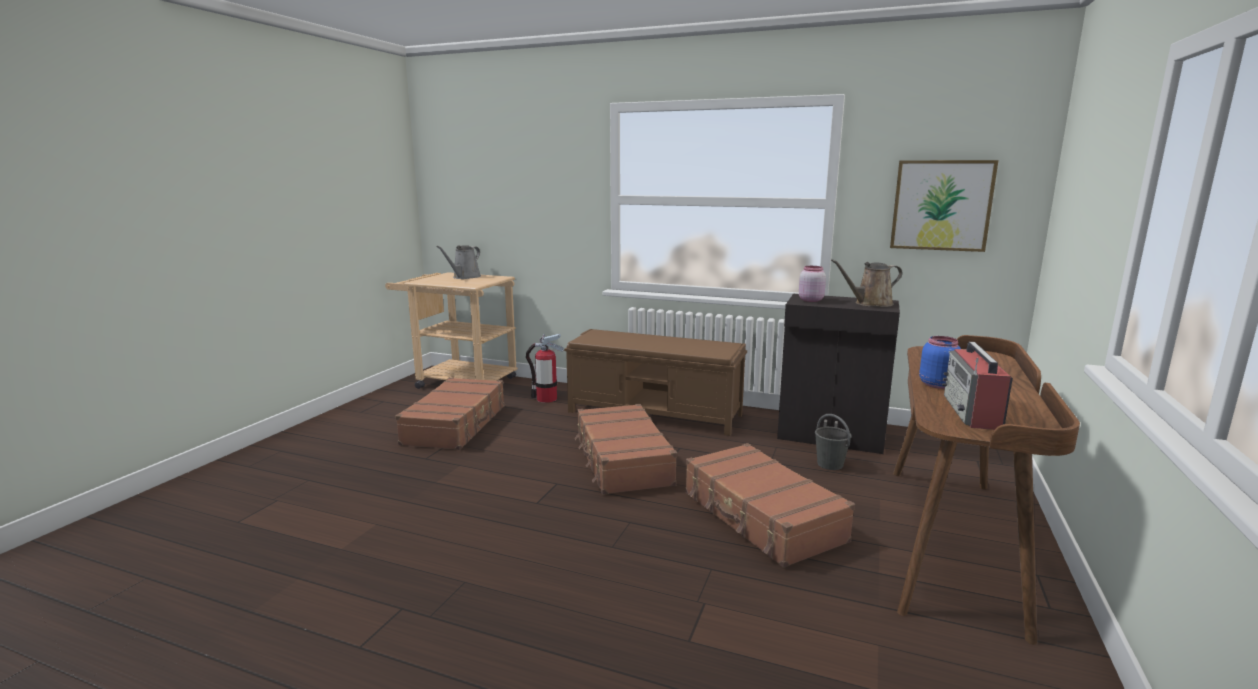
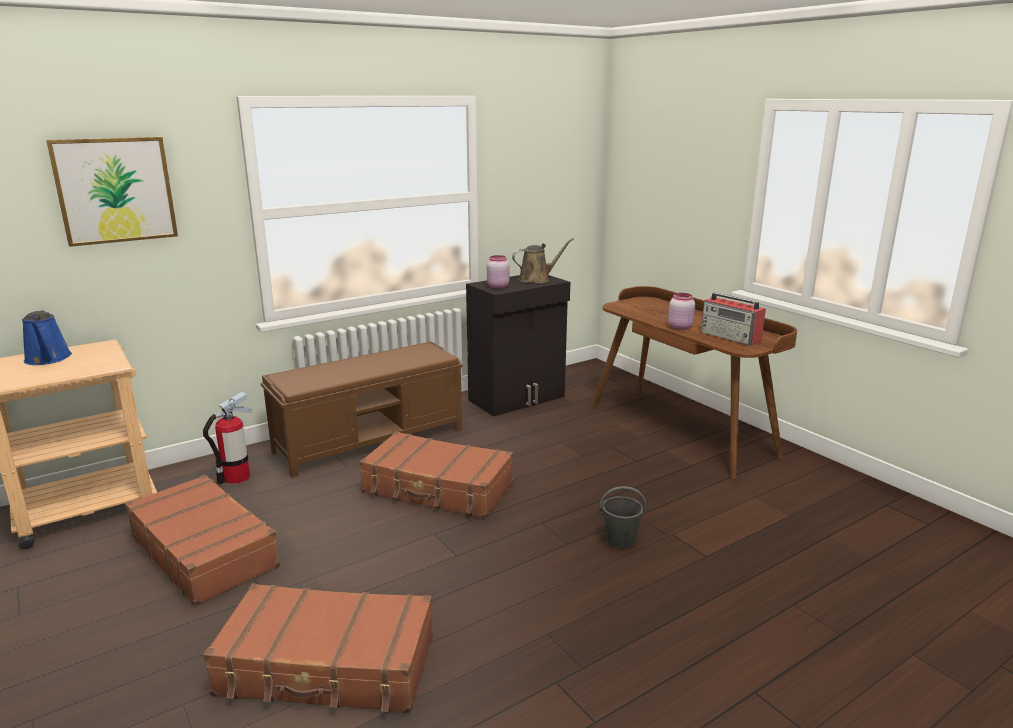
camera: 55 degrees left, 5 degrees up
grey watering can [436,245,481,279] -> blue watering can [22,310,72,365]
brown suitcase [685,443,855,568] -> brown suitcase moved to [203,584,433,713]
grey bucket [815,414,852,470] -> grey bucket moved to [599,486,646,549]
brown watering can [831,259,903,307] -> brown watering can turned 135 degrees counterclockwise [512,238,574,283]
picture [890,160,998,252] -> picture moved to [46,137,178,247]
blue jar [919,336,961,389] -> pink jar [668,293,695,330]

